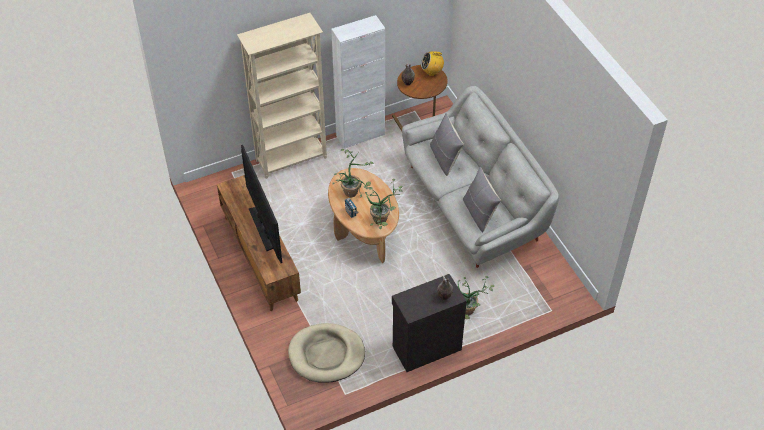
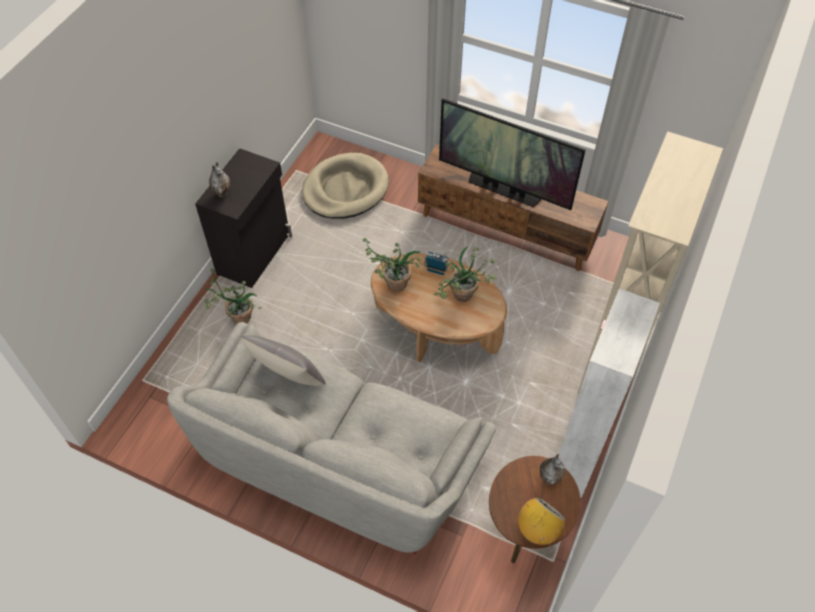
camera: 140 degrees right, 5 degrees up
grey pillow [430,113,464,176] -> none

